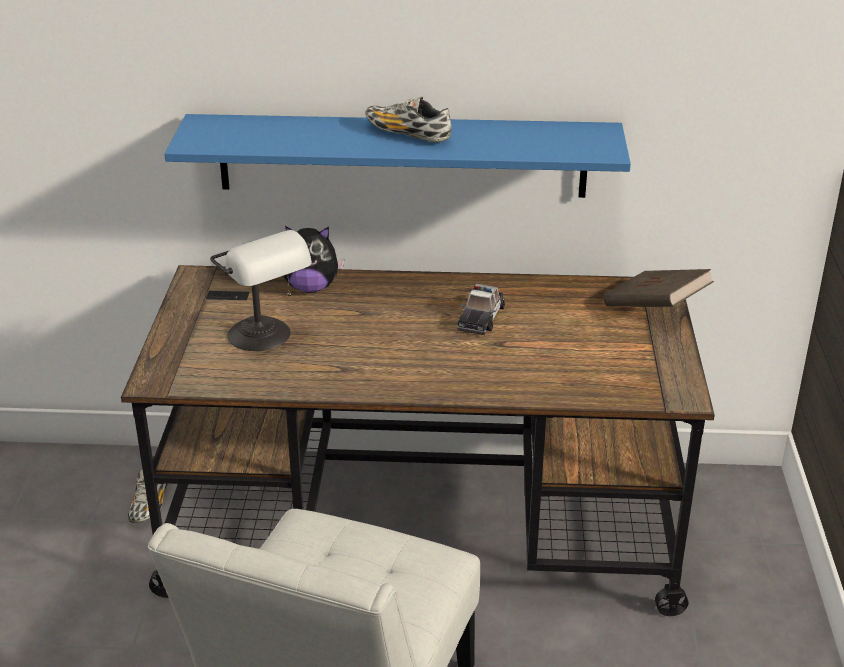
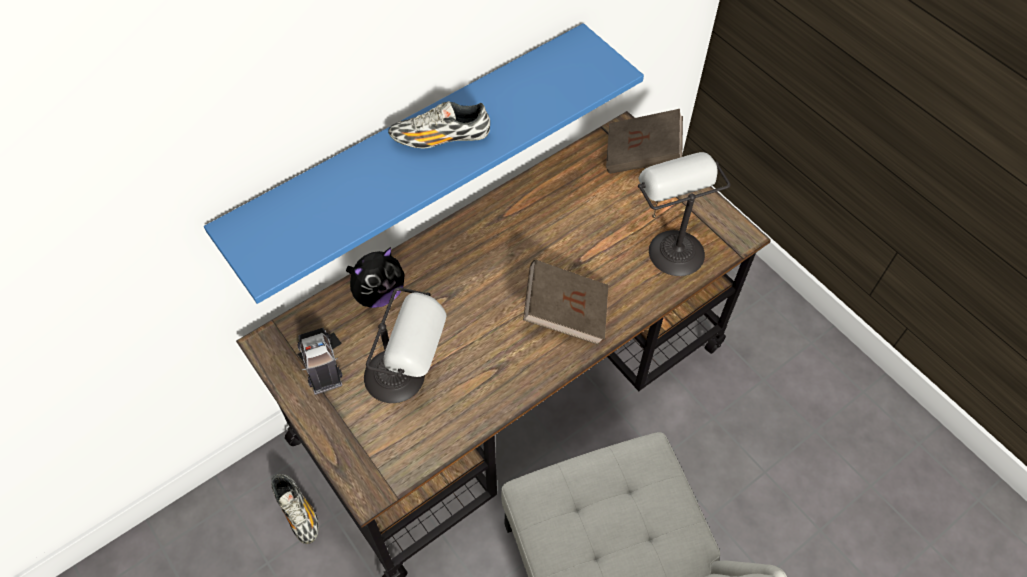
camera: 40 degrees left, 25 degrees up
toy car [457,283,505,335] -> toy car moved to [297,328,343,395]
none -> brown book [523,259,608,345]
none -> table lamp [638,152,730,276]

